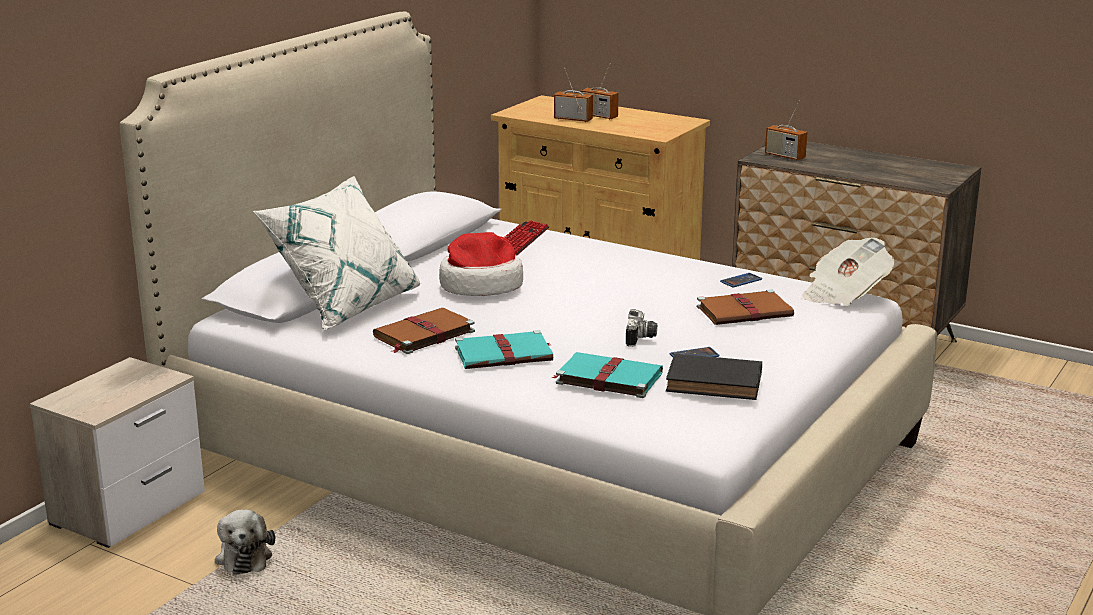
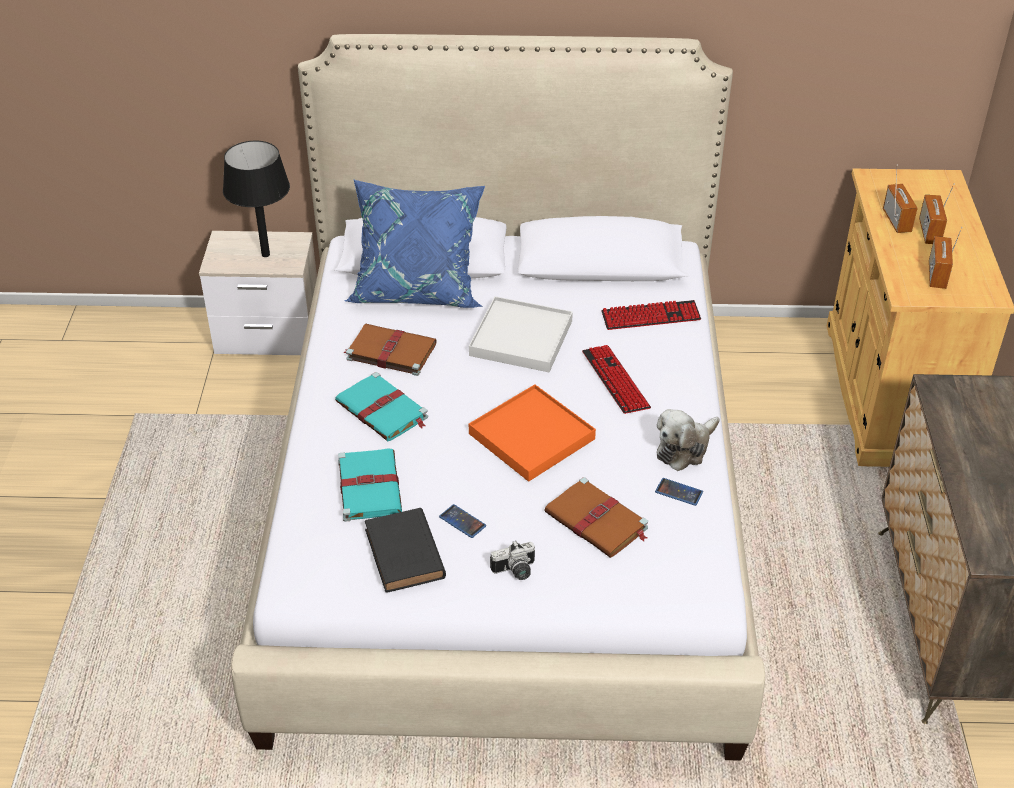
camera: 60 degrees right, 20 degrees up
plush toy [215,509,275,574] -> plush toy moved to [657,409,719,471]
white pillow [253,176,422,331] -> blue pillow [345,179,485,308]
hat [439,232,523,296] -> white tray [469,296,573,372]
camera [626,309,657,347] -> camera moved to [490,541,535,580]
radio [765,99,808,160] -> radio moved to [929,227,962,289]
newspaper [802,238,895,306] -> none
none -> black table lamp [223,141,290,257]
none -> orange tray [469,384,596,482]
none -> keyboard [582,345,651,414]

